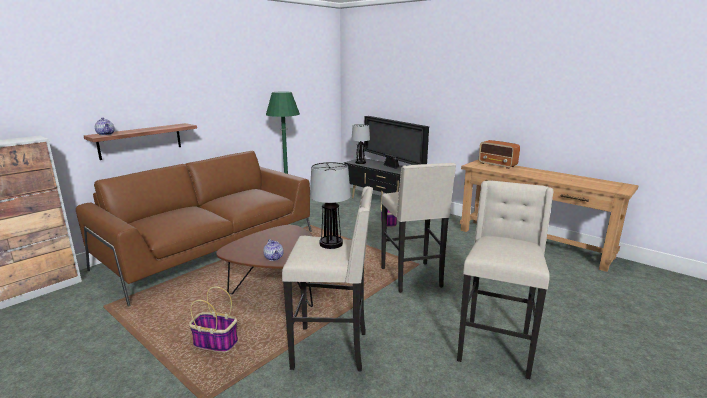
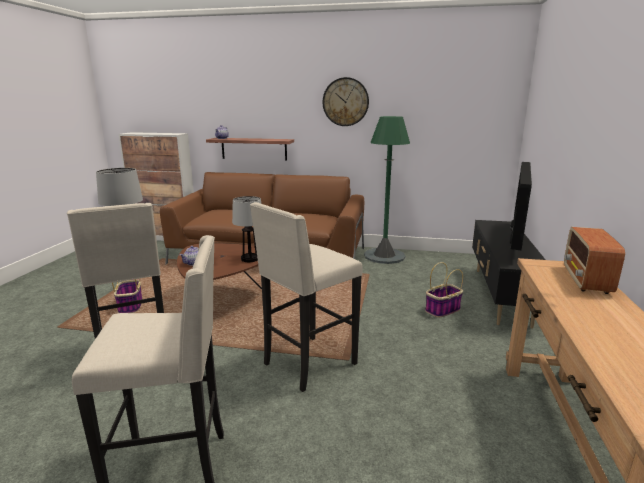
camera: 60 degrees right, 0 degrees up
table lamp [351,124,370,164] -> table lamp moved to [232,196,261,262]
none -> wall clock [323,77,369,126]

